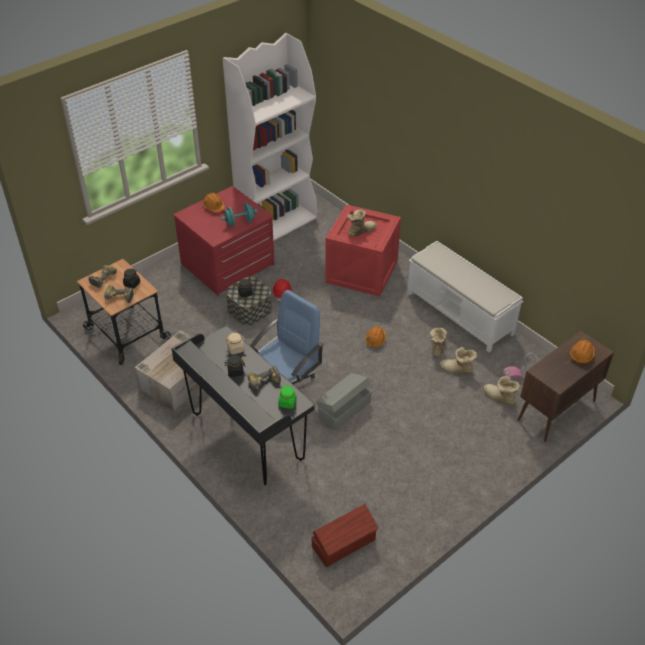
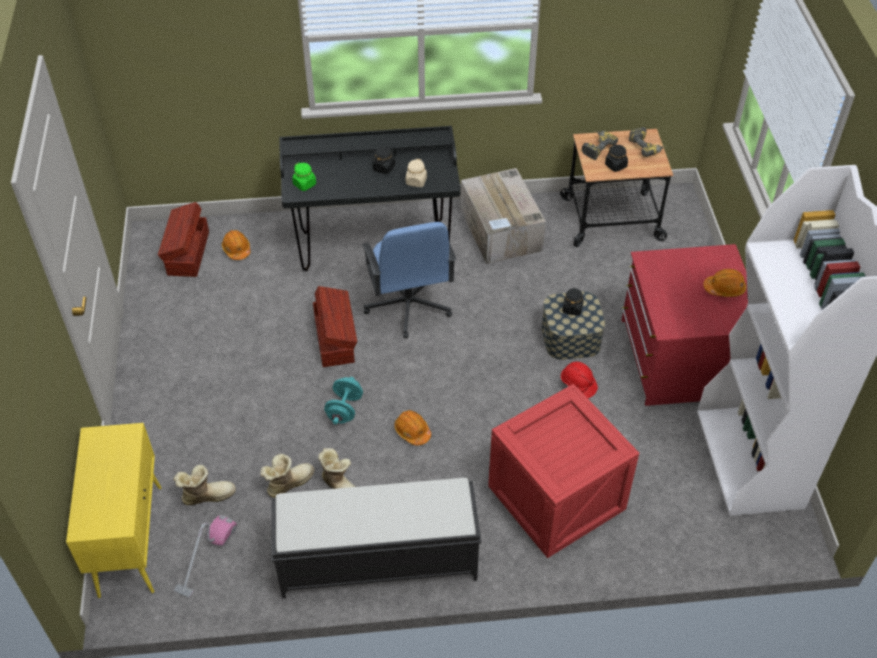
camera: 125 degrees right, 5 degrees up
turquoise dumbbell [221,203,258,227] -> turquoise dumbbell moved to [324,377,363,425]
power drill [247,366,281,392] -> none
grey storage box [316,373,371,430] -> brown storage box [313,286,357,367]
boot [347,209,377,237] -> none
white bench [407,241,523,352] -> black bench [271,478,481,598]
brown cabinet [518,331,614,442] -> yellow cabinet [66,423,162,598]
orange hard hat [570,340,595,364] -> orange hard hat moved to [222,230,251,260]

